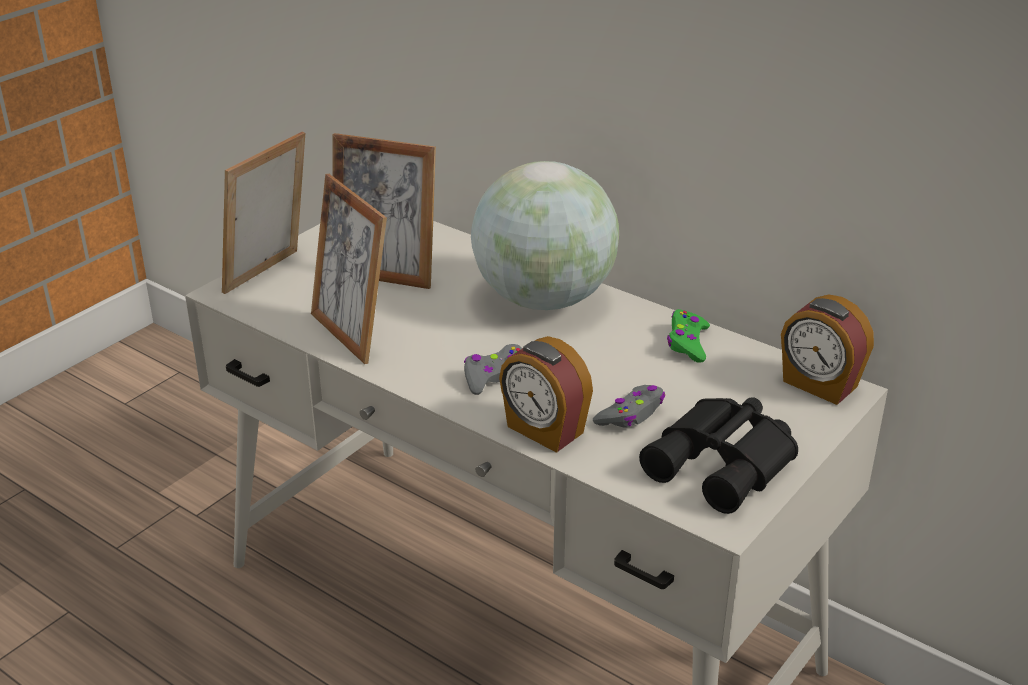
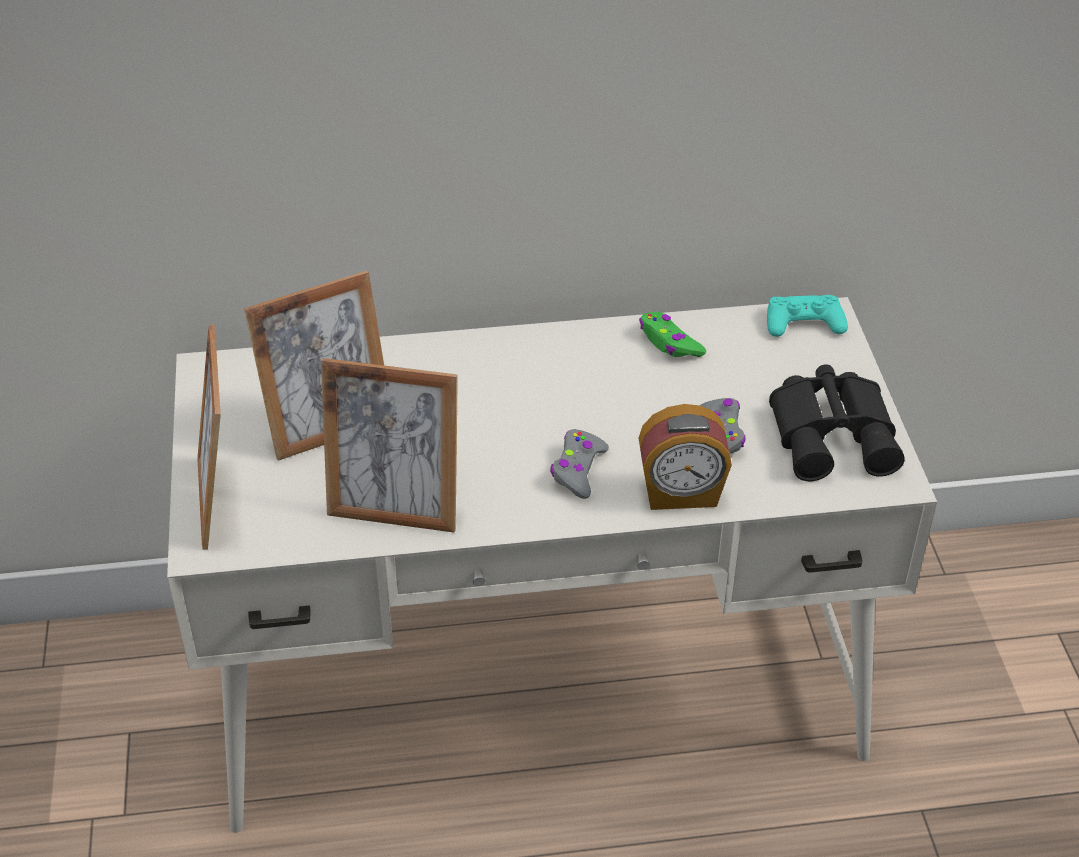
camera: 45 degrees left, 10 degrees up
globe [471,161,619,310] -> none
alarm clock [781,294,874,405] -> turquoise game controller [767,295,848,337]

